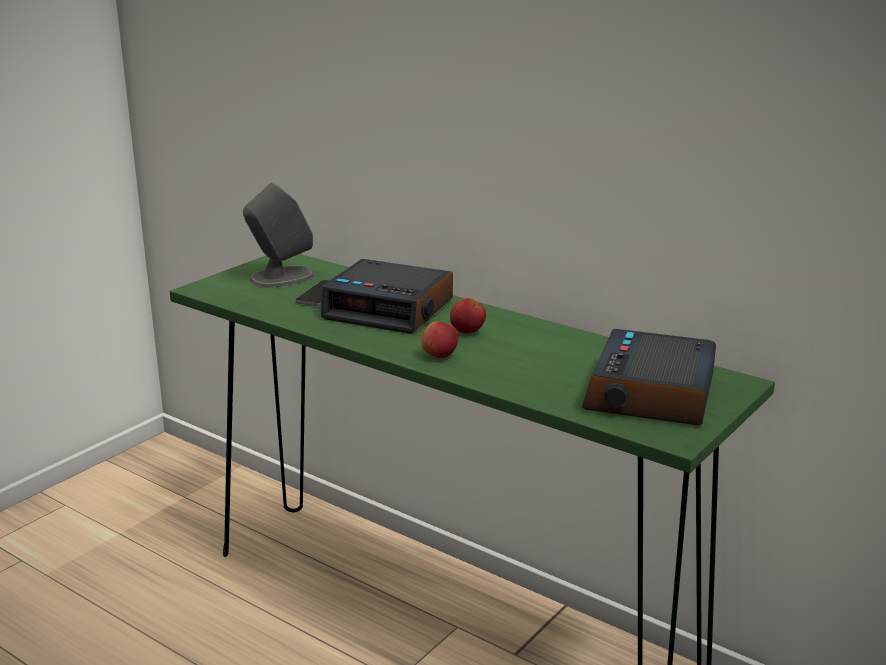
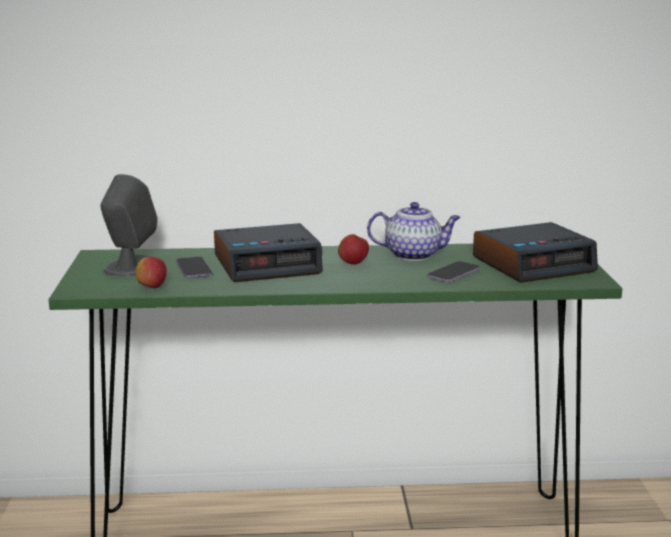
camera: 40 degrees left, 5 degrees down
apple [421,321,459,358] -> apple moved to [135,257,167,288]
alarm clock [582,329,716,425] -> alarm clock turned 90 degrees counterclockwise [473,222,598,283]
none -> teapot [367,202,461,261]
none -> phone [427,261,480,282]

